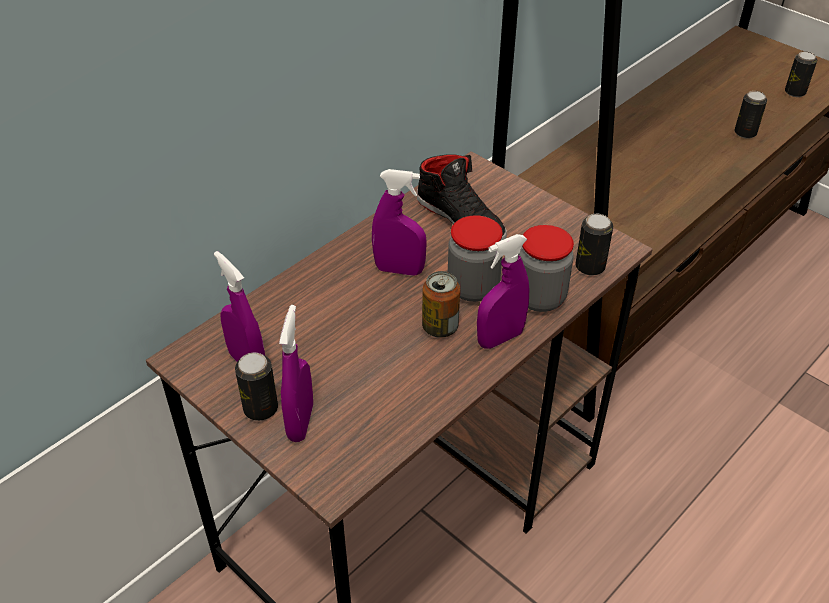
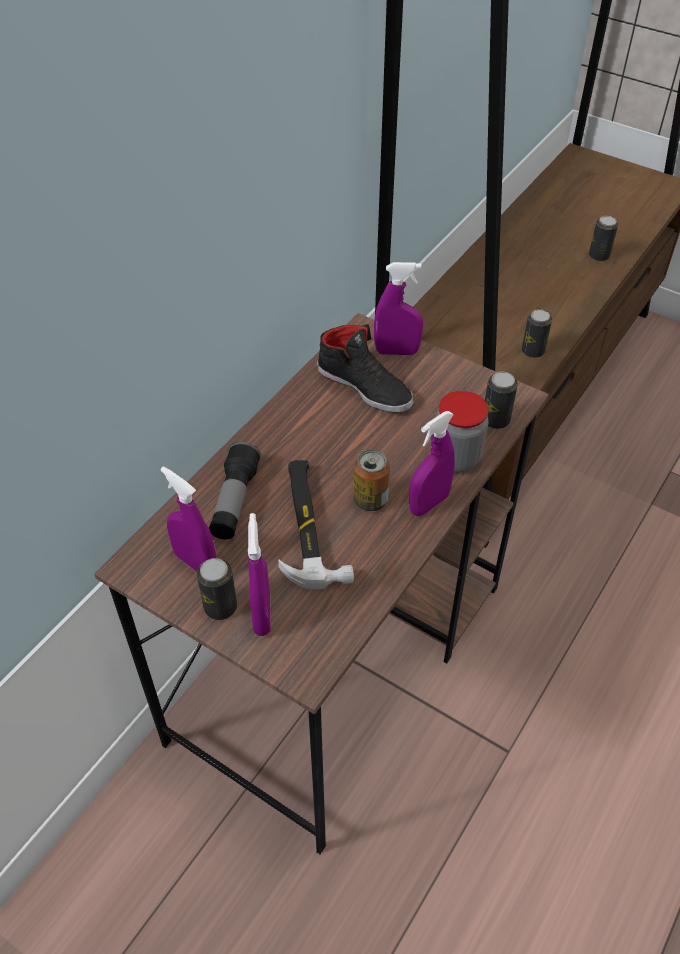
camera: 10 degrees left, 5 degrees up
purple spray bottle [372,169,427,276] -> purple spray bottle moved to [374,262,423,355]
jar [448,215,502,302] -> none
can [785,51,817,97] -> can moved to [522,309,552,358]
none -> flashlight [209,442,261,539]
none -> hammer [278,460,354,589]

